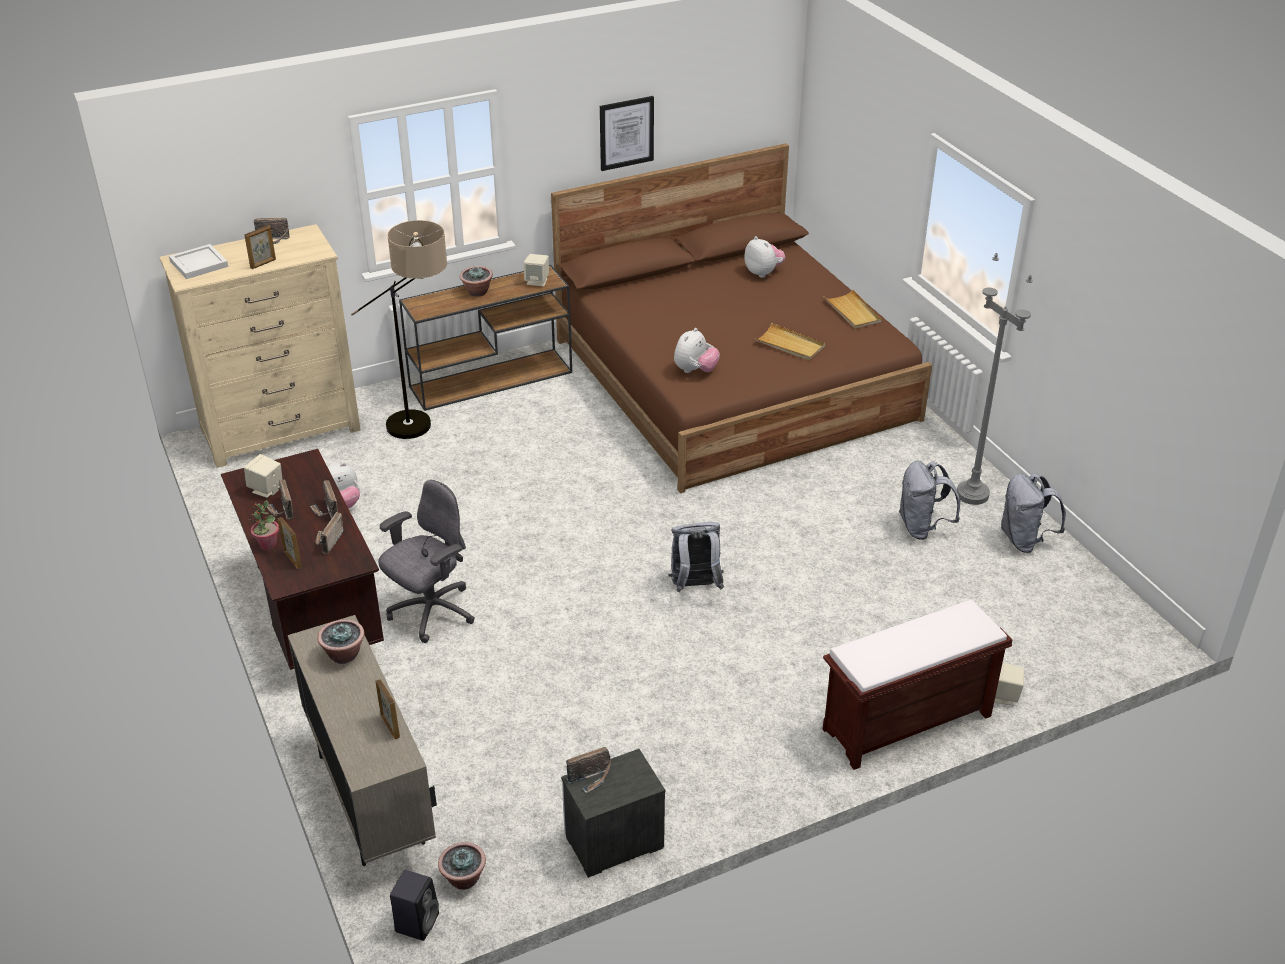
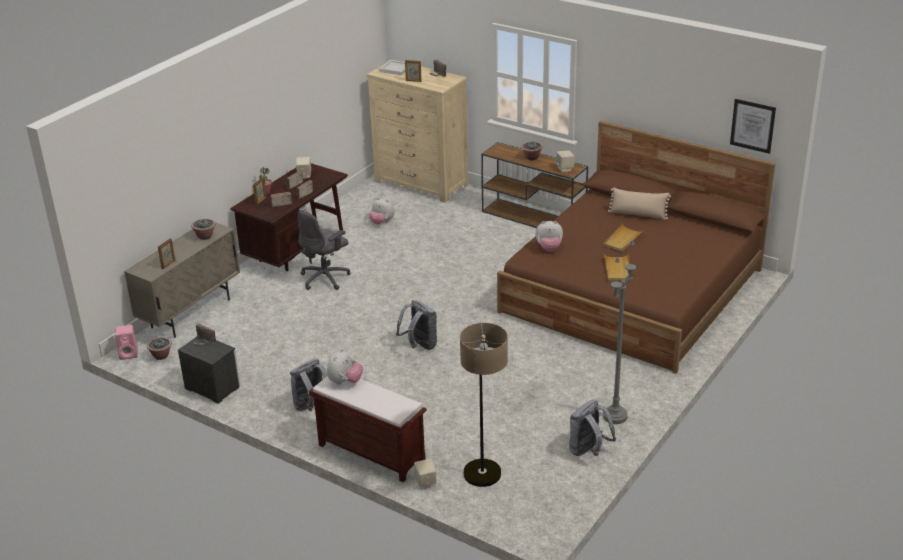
camera: 60 degrees right, 5 degrees down
floor lamp [351,220,447,439] -> floor lamp moved to [460,323,508,487]
grey office chair [378,480,475,643] -> grey office chair turned 120 degrees clockwise [298,210,350,290]
black speaker [390,870,439,941] -> pink speaker [115,325,138,360]
picture [600,96,654,171] -> picture moved to [730,99,776,154]
plush toy [744,236,785,278] -> plush toy moved to [327,349,363,385]
beige tray [823,289,882,329] -> beige tray moved to [603,224,644,252]
grey backpack [899,461,960,540] -> grey backpack moved to [290,359,327,411]
none -> beige pillow [608,187,671,220]

